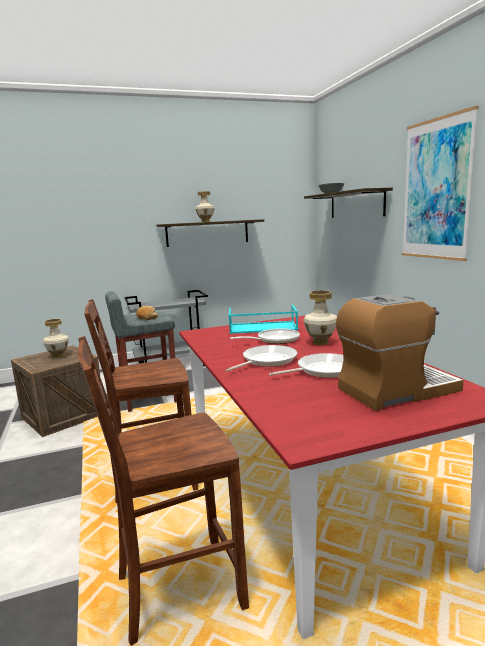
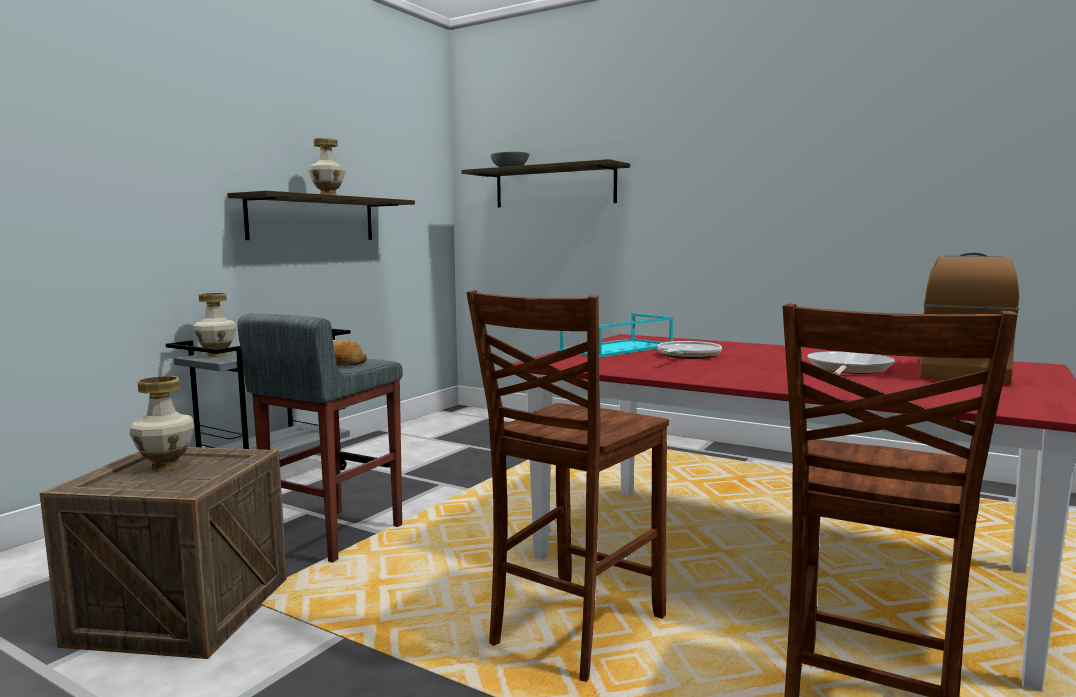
camera: 40 degrees left, 5 degrees down
frying pan [226,345,297,371] -> none
vase [303,290,337,345] -> vase moved to [193,293,237,357]
picture [402,106,479,261] -> none

